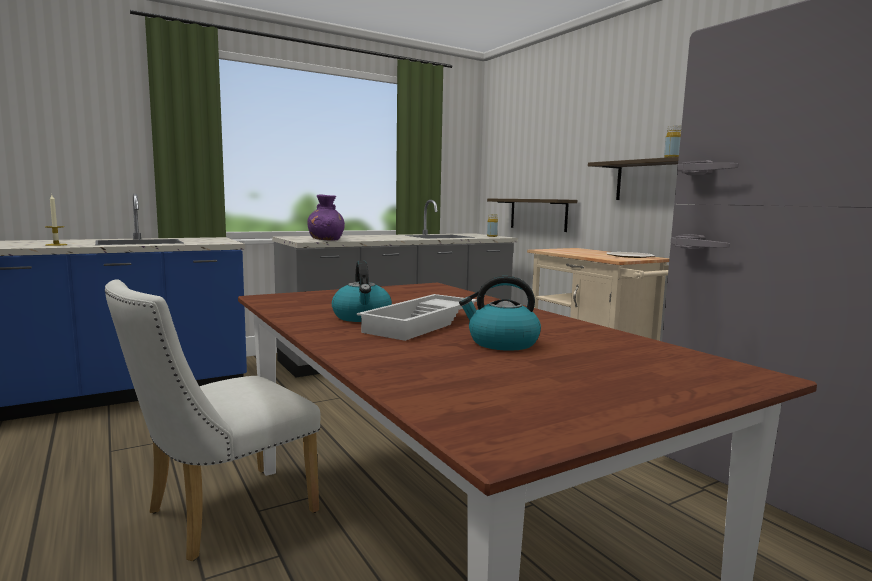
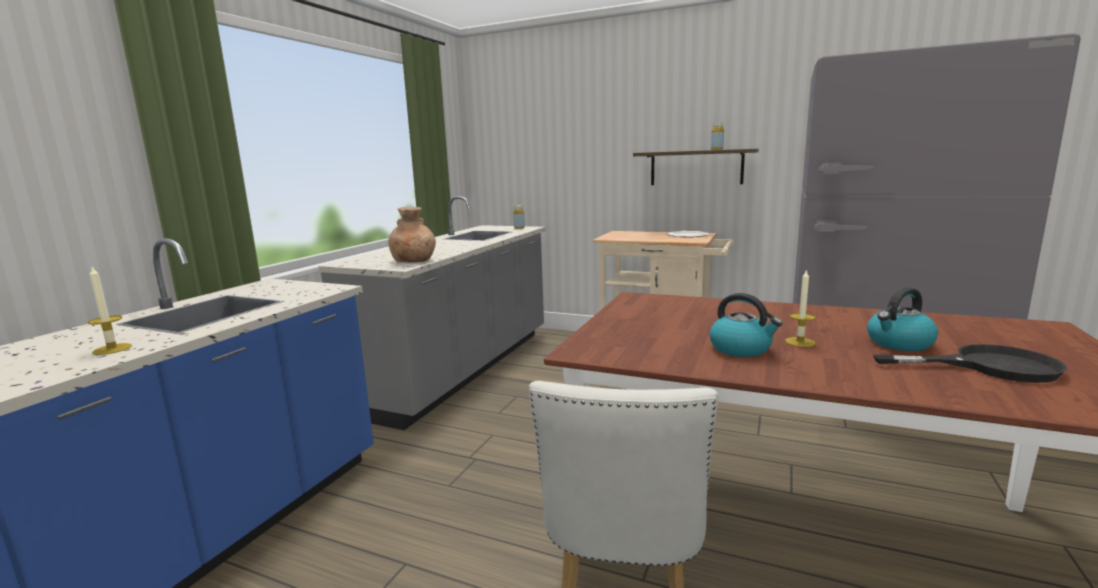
camera: 35 degrees left, 5 degrees up
purple vase [307,195,345,241] -> brown vase [388,207,436,262]
white tray [357,294,477,341] -> candle [785,269,816,347]
shelf [487,199,577,232] -> none
none -> black frying pan [873,344,1067,383]

